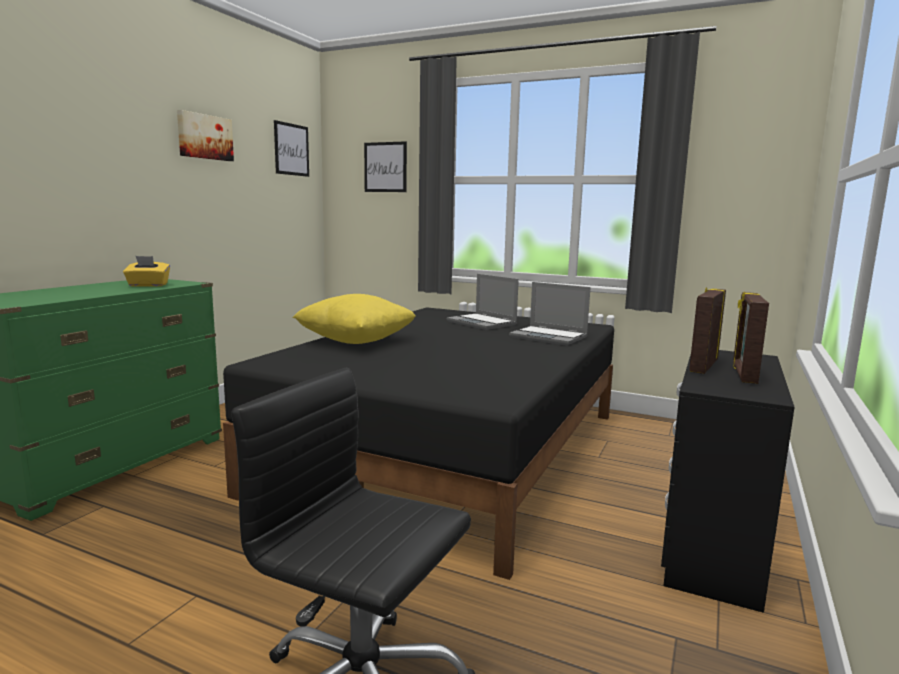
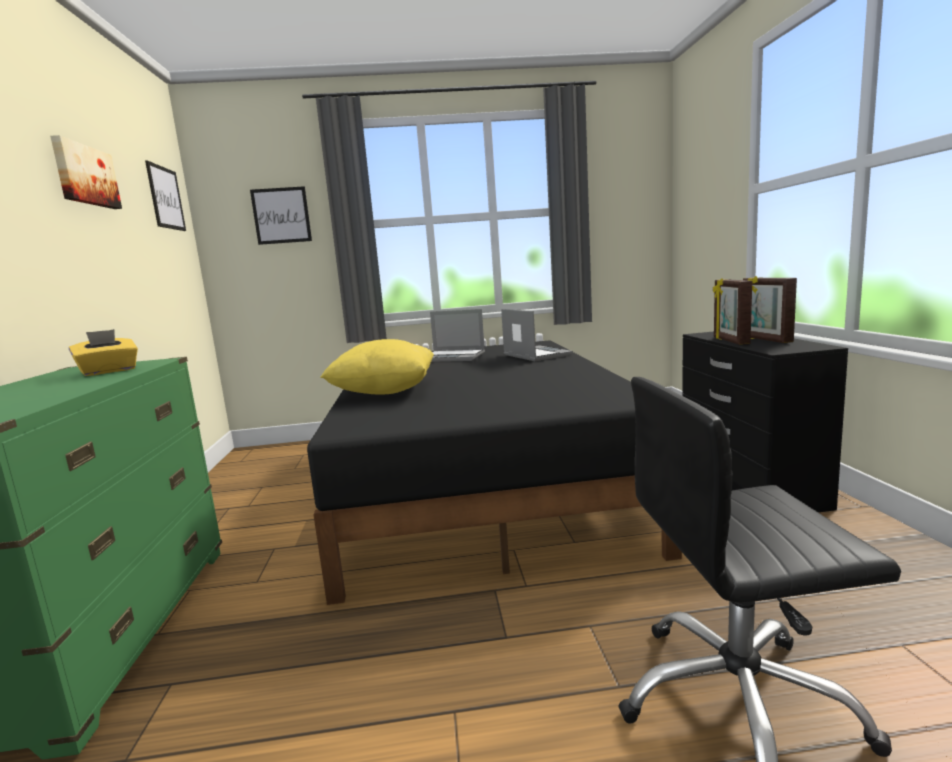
camera: 30 degrees left, 0 degrees up
laptop [509,282,591,346] -> laptop turned 120 degrees counterclockwise [501,309,573,361]

